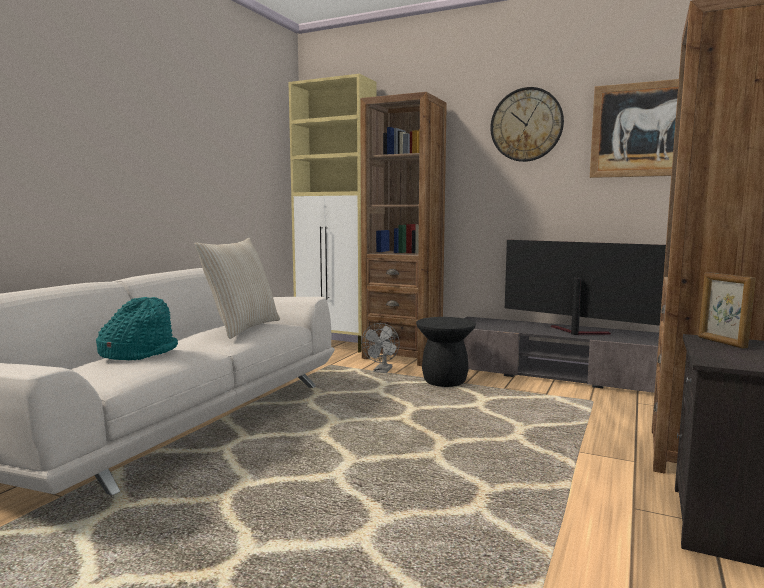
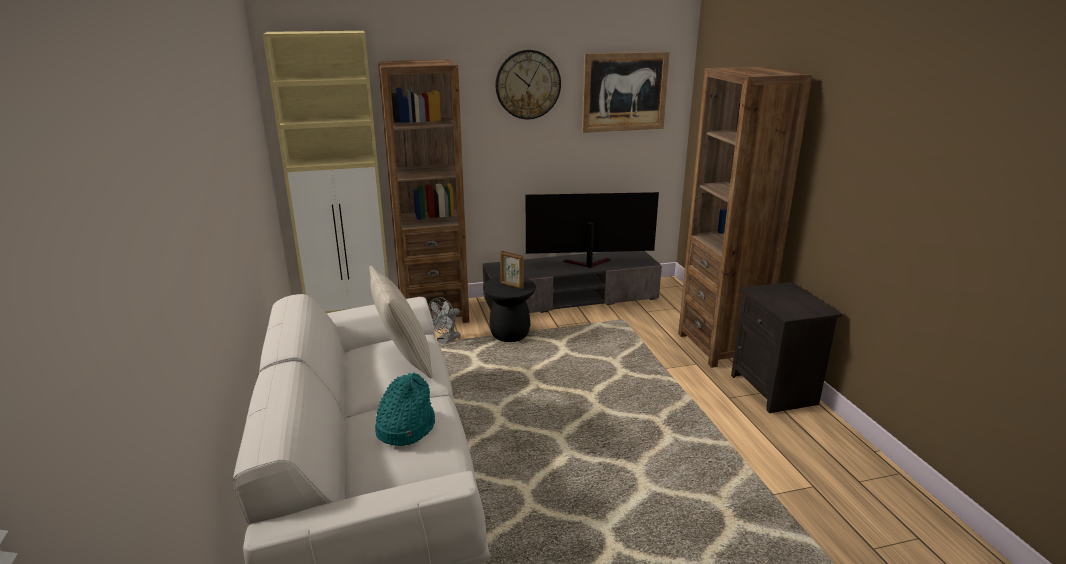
camera: 40 degrees left, 15 degrees up
grey fan [361,323,400,373] -> grey fan turned 60 degrees clockwise [429,297,461,344]
picture frame [698,272,755,349] -> picture frame moved to [500,251,524,289]

